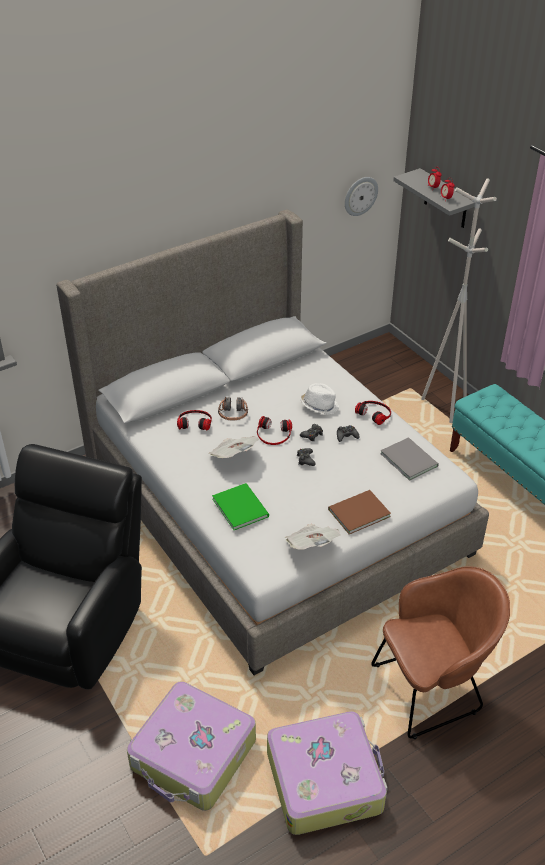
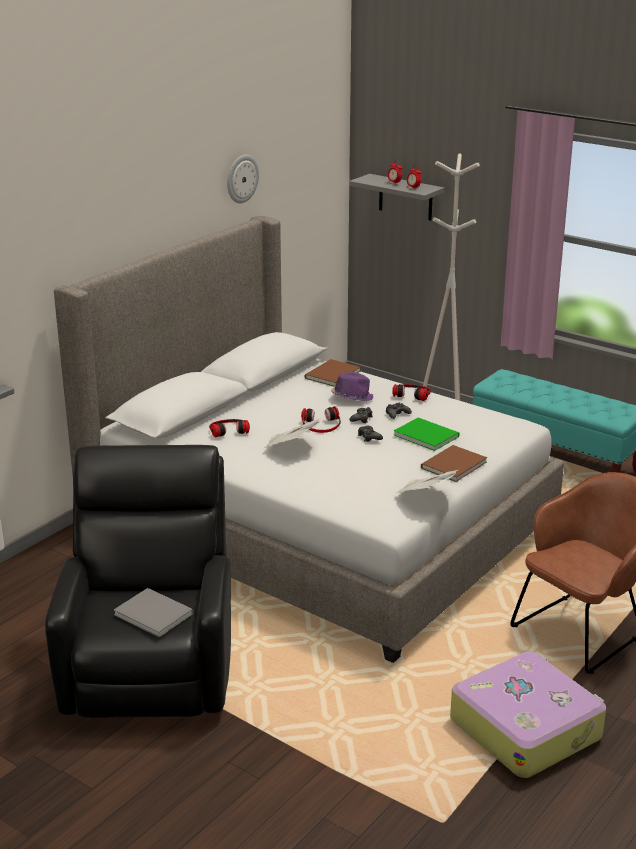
camera: 20 degrees left, 15 degrees down
suitcase [127,681,256,811] -> none
green book [212,483,269,530] -> green book moved to [394,418,460,451]
headphones [218,397,248,420] -> none
white hat [300,383,339,415] -> purple hat [331,372,373,401]
wall clock [345,177,378,216] -> wall clock moved to [227,155,259,203]
grey book [380,437,439,481] -> grey book moved to [114,588,194,638]
none -> brown book [305,359,360,387]

